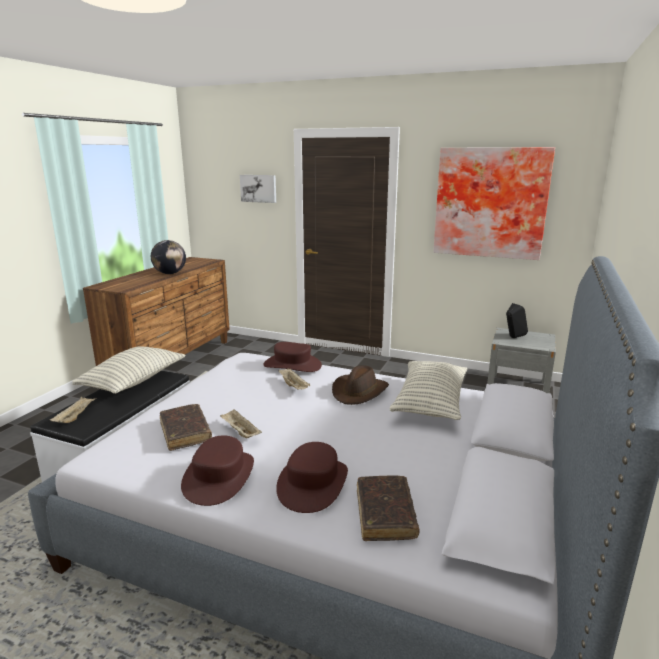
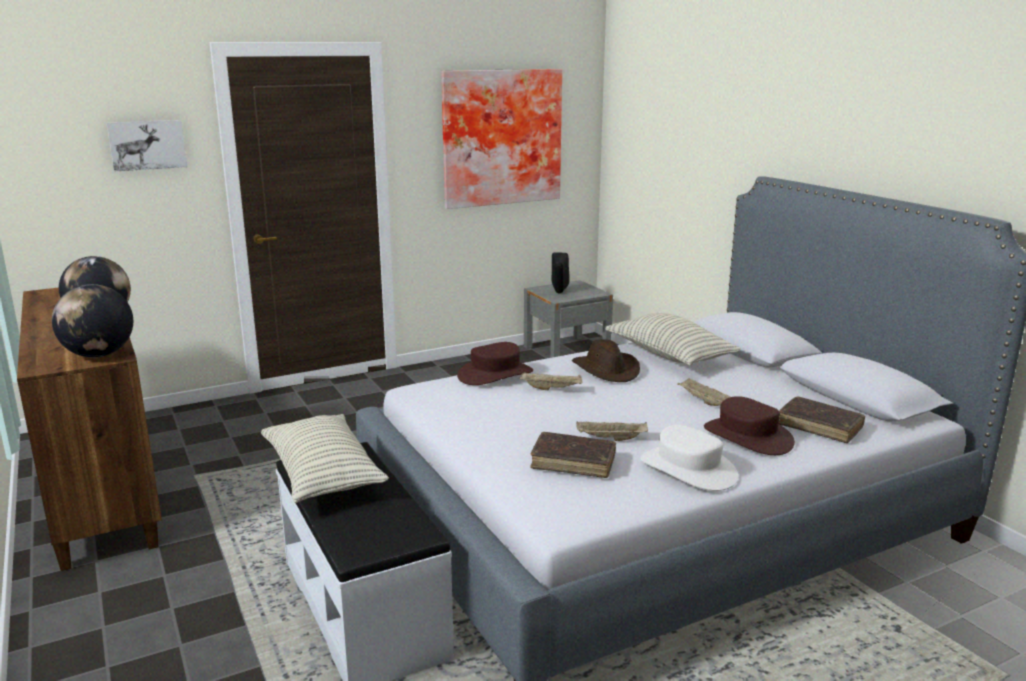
camera: 50 degrees left, 0 degrees up
beige tray [50,397,97,423] -> beige tray moved to [677,378,730,406]
brown hat [181,435,254,506] -> white hat [640,425,738,491]
none -> globe [52,284,133,357]

